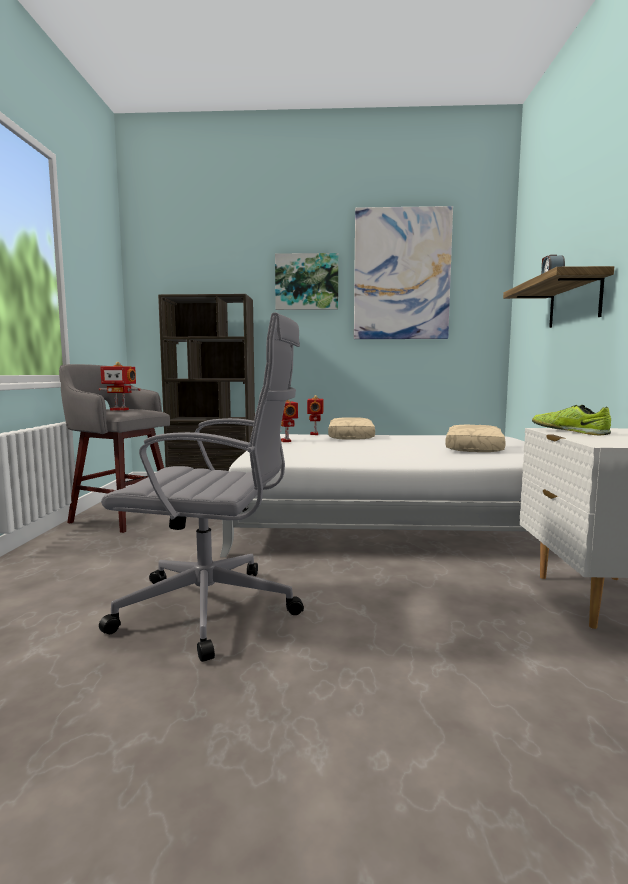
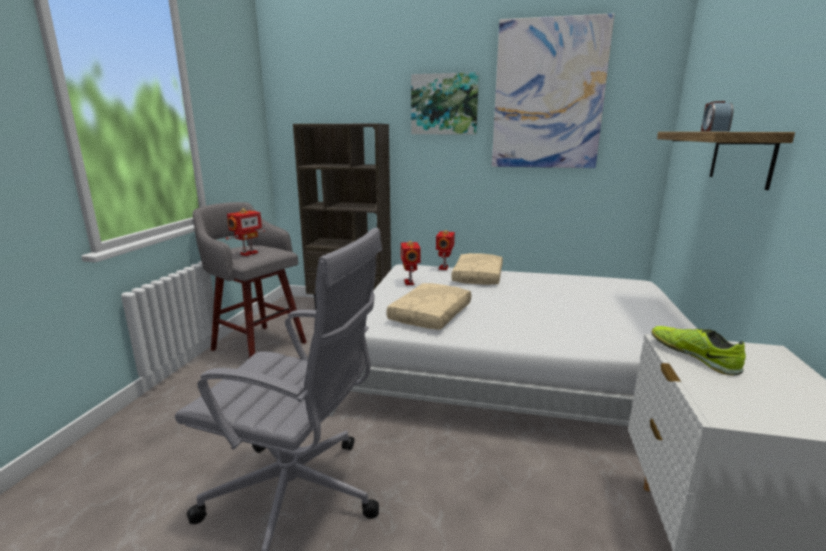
camera: 10 degrees right, 10 degrees up
toy robot [99,362,141,411] -> toy robot turned 75 degrees counterclockwise [226,208,265,256]
beige pillow [445,425,506,452] -> beige pillow moved to [386,283,471,330]

